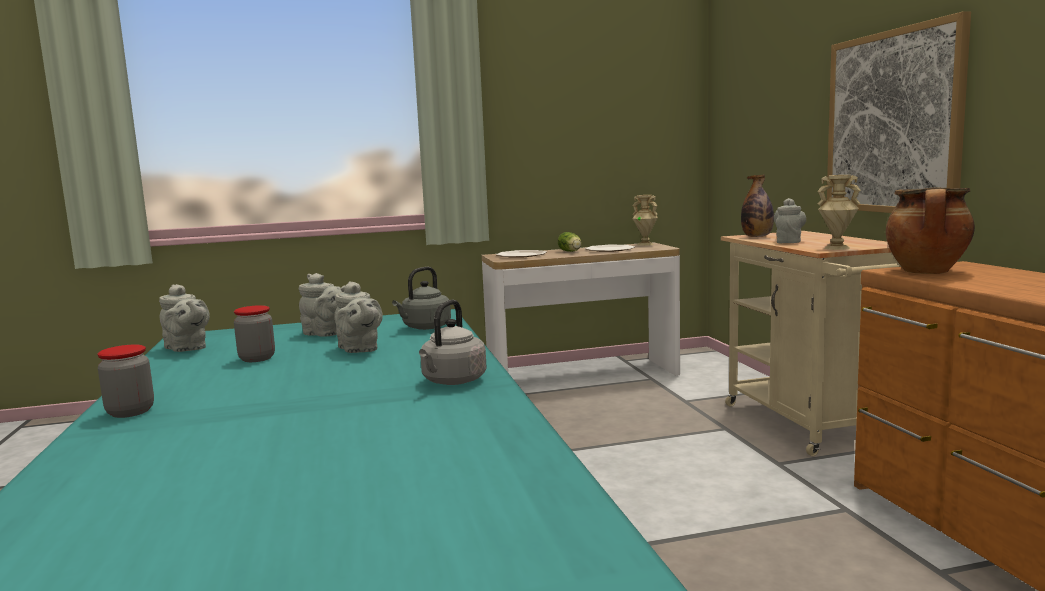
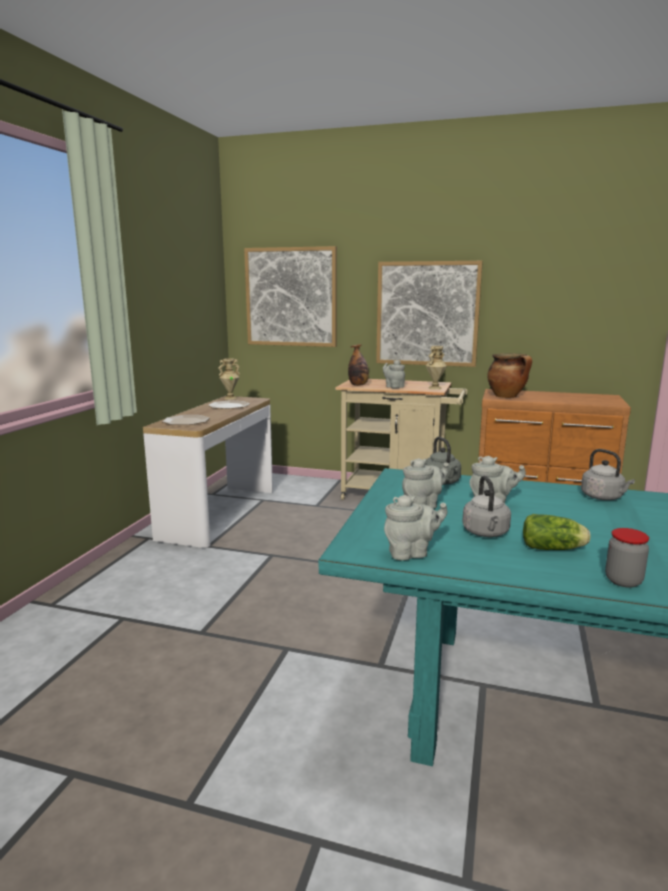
camera: 60 degrees left, 5 degrees up
jar [234,305,275,362] -> grey kettle [462,476,511,537]
lettuce [558,232,581,252] -> lettuce moved to [523,514,590,550]
none -> picture [244,246,337,347]

